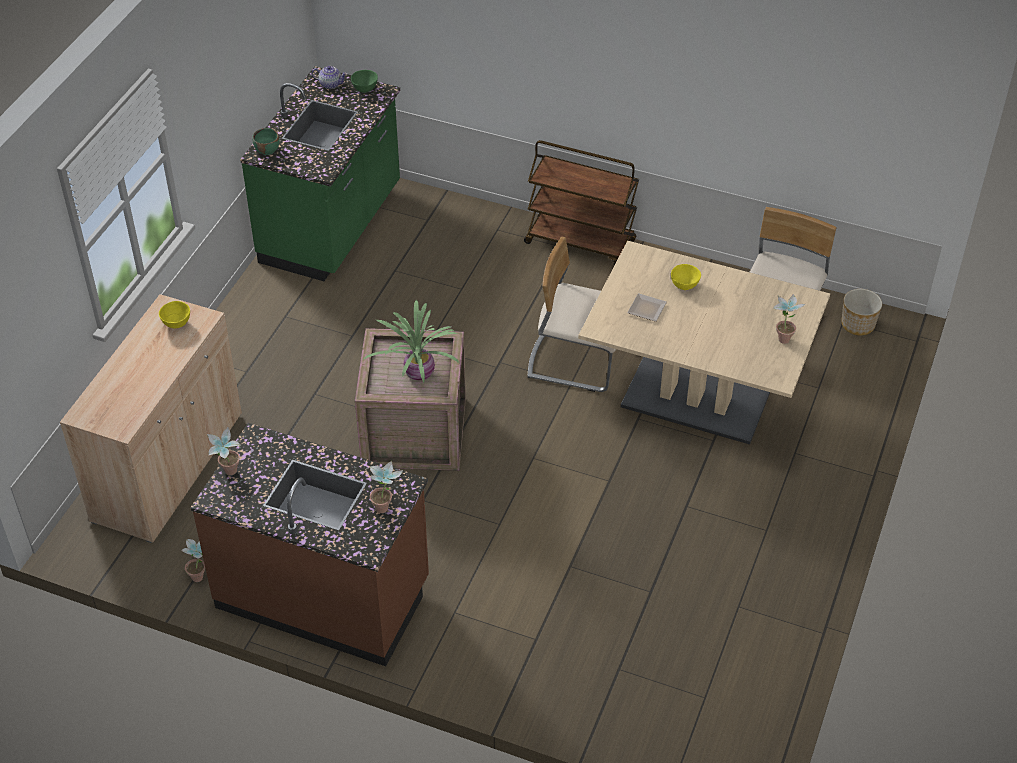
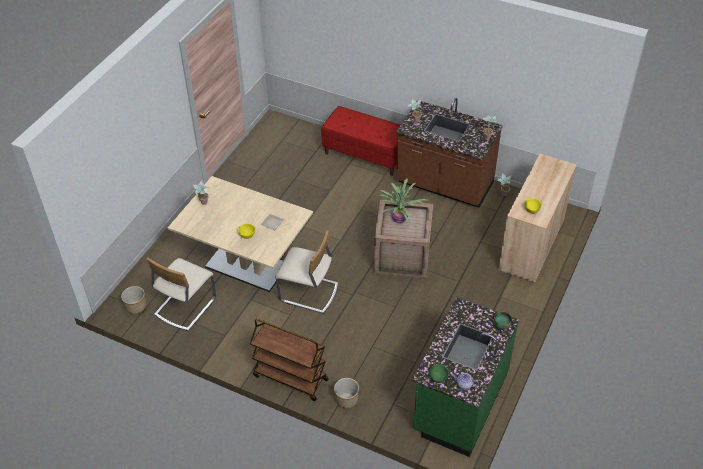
camera: 175 degrees left, 0 degrees up
none -> red bench [321,106,401,176]
none -> planter [334,378,359,409]

